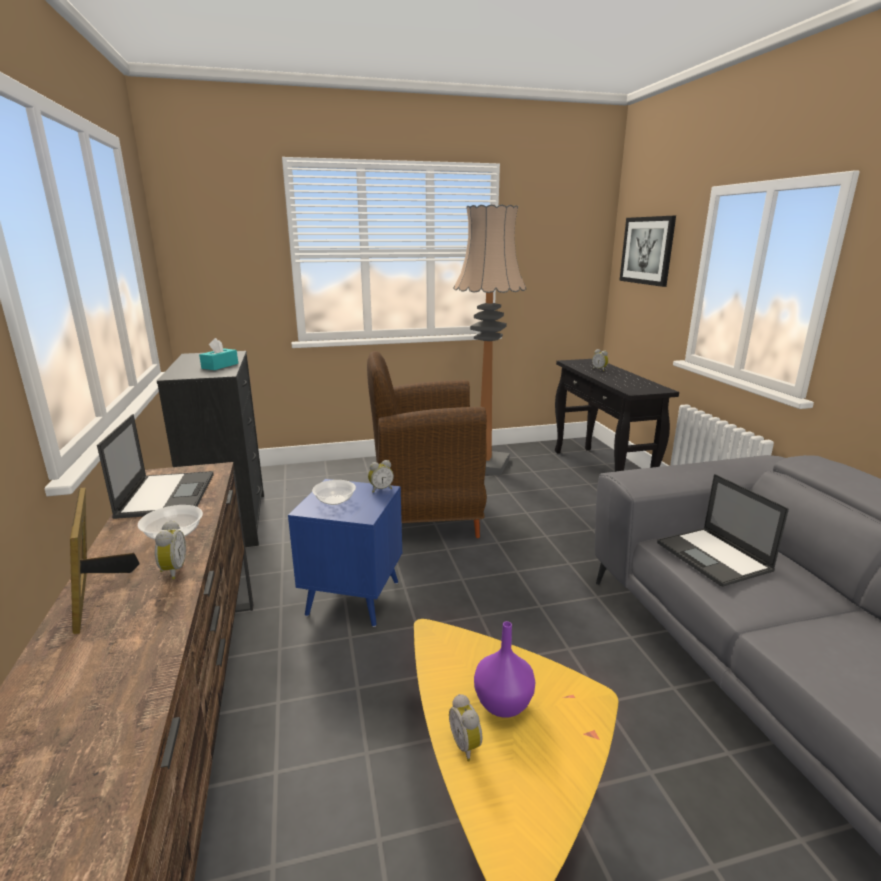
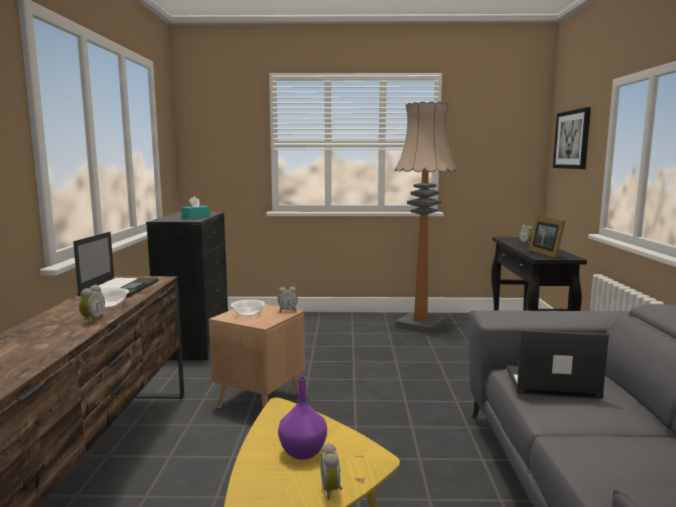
camera: 15 degrees right, 10 degrees down
picture frame [70,488,140,634] -> picture frame moved to [529,216,565,259]
blue side table [288,479,402,627] -> brown side table [209,304,305,408]
brown armchair [367,351,487,538] -> none
alarm clock [449,694,482,761] -> alarm clock moved to [320,443,343,500]
laptop [657,474,789,587] -> laptop turned 105 degrees clockwise [506,330,609,399]

